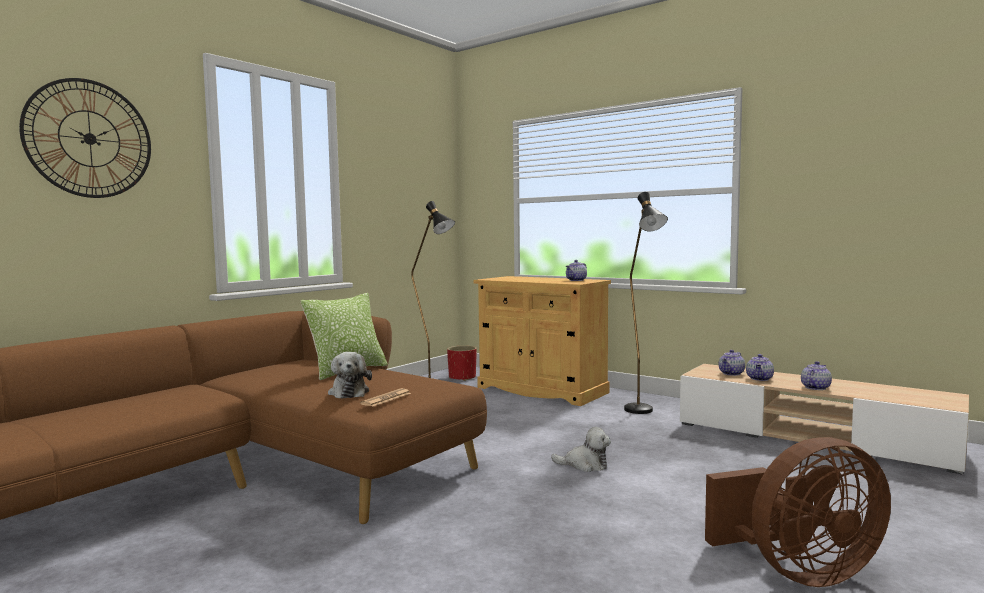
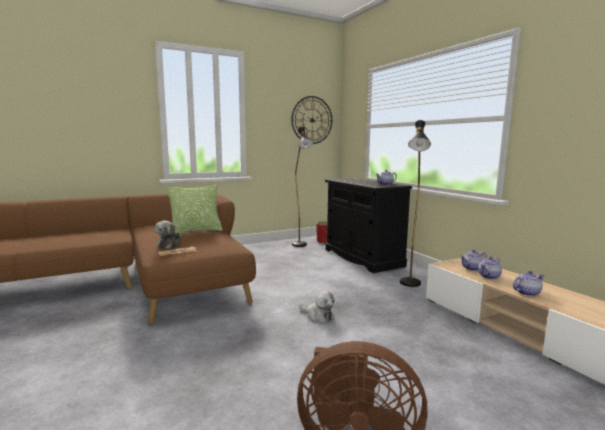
camera: 25 degrees right, 5 degrees up
wall clock [19,78,151,198] -> wall clock moved to [291,96,332,144]
beige cabinet [474,276,611,406] -> black cabinet [325,178,412,273]

